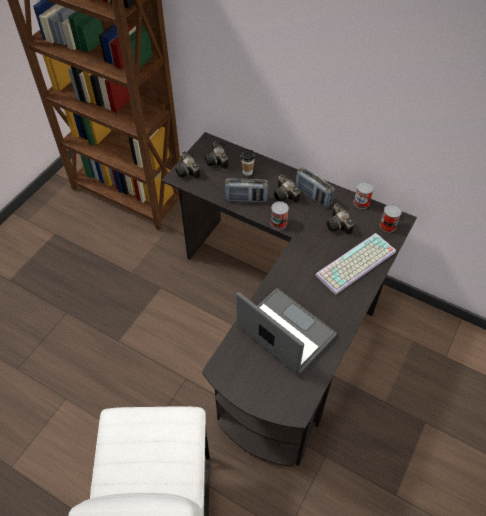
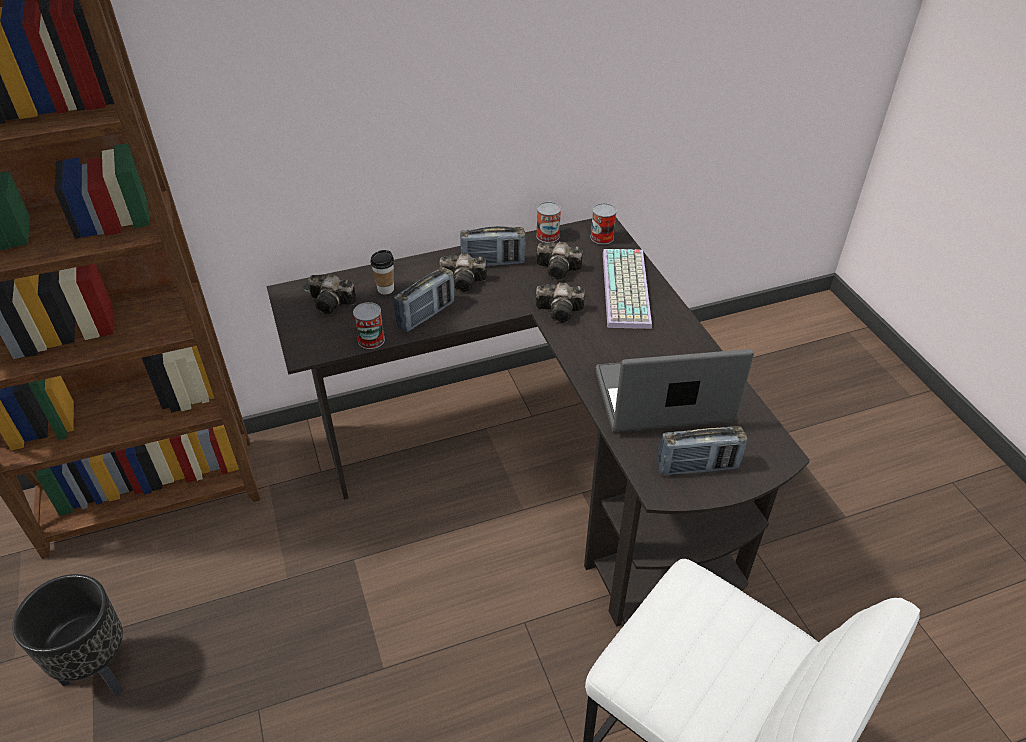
camera: 50 degrees left, 10 degrees down
camera [175,151,200,179] -> camera moved to [536,282,585,323]
can [271,201,289,230] -> can moved to [353,302,385,349]
none -> black planter [12,574,123,696]
none -> radio [657,426,747,476]

